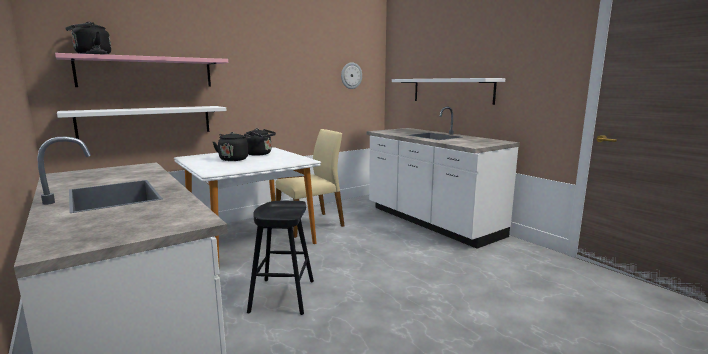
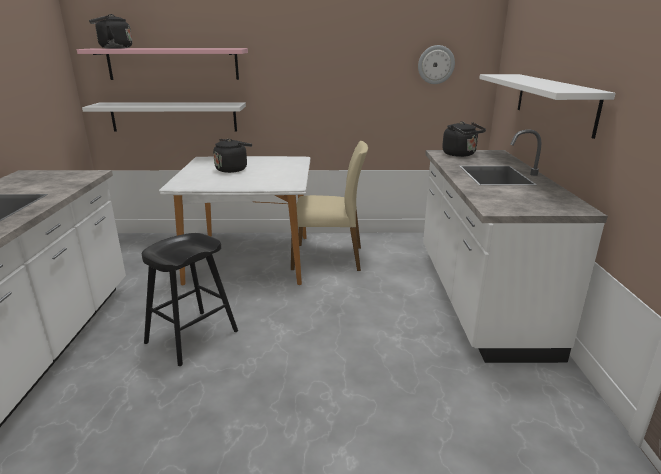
camera: 35 degrees right, 10 degrees up
black kettle [245,128,276,156] -> black kettle moved to [442,121,486,157]

